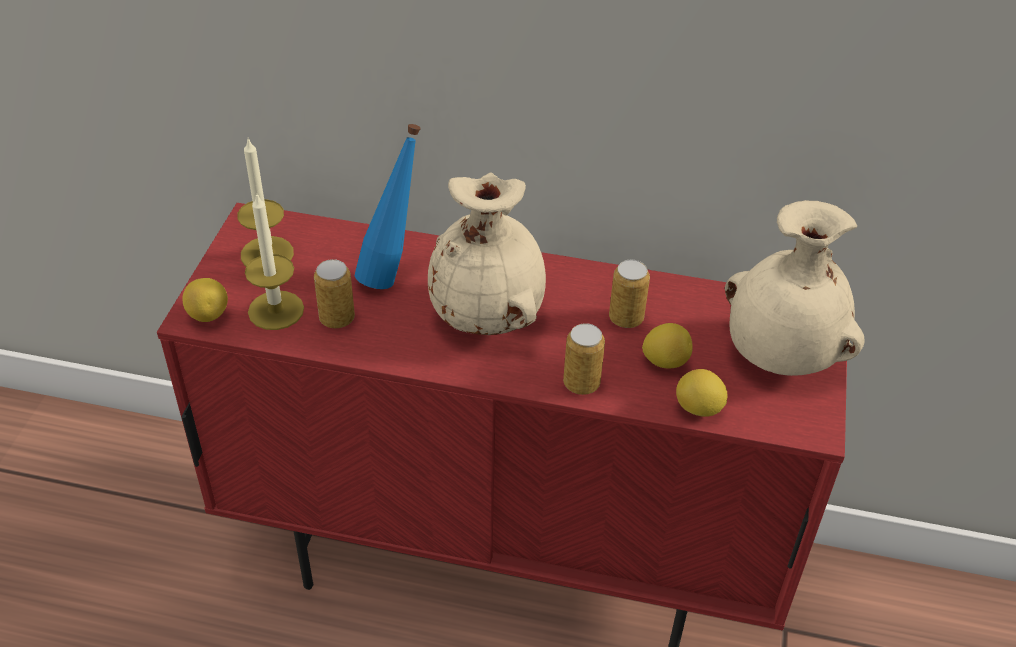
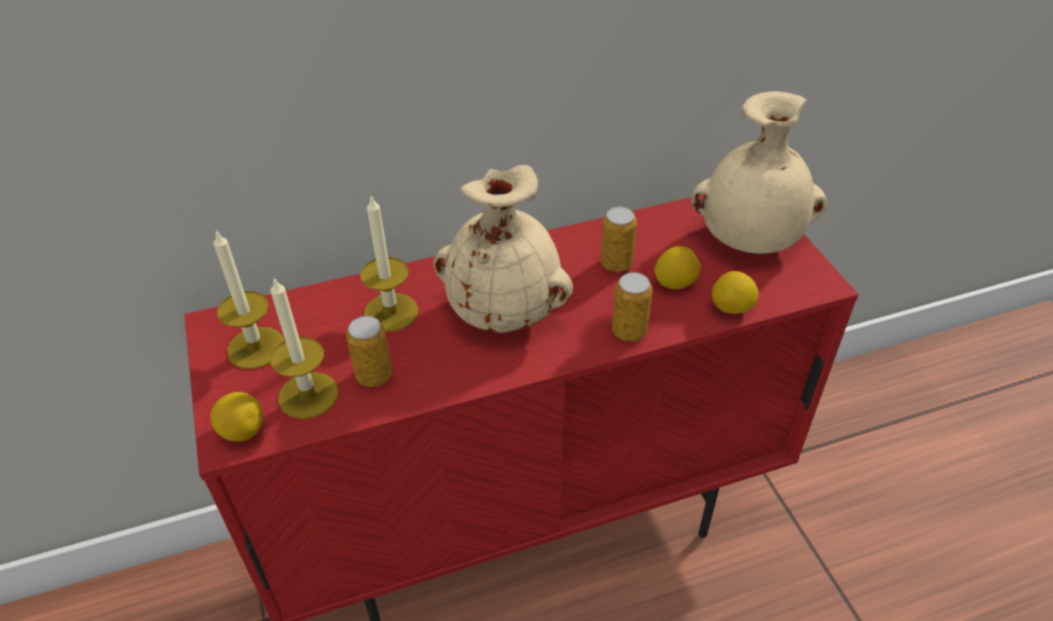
camera: 30 degrees left, 0 degrees up
blue bottle [355,124,421,289] -> candle [360,194,418,332]

